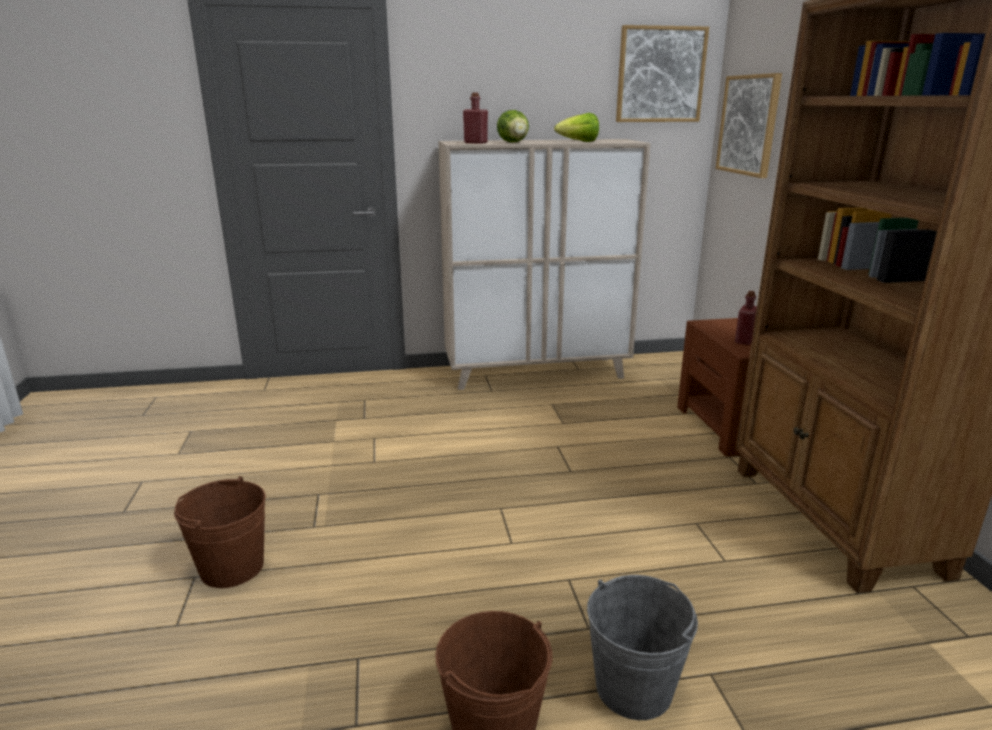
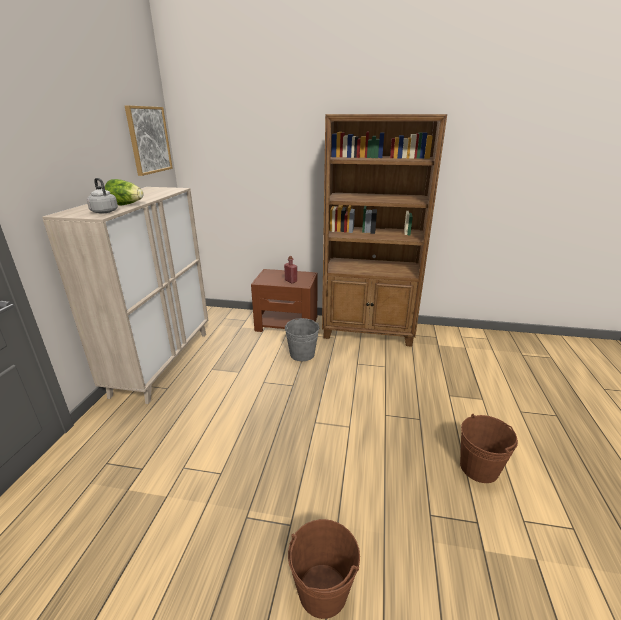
camera: 70 degrees left, 5 degrees up
red bottle [463,92,488,144] -> grey kettle [87,178,118,213]
lettuce [554,113,599,142] -> none
grey bucket [587,575,698,720] -> grey bucket moved to [285,318,319,361]
picture [716,73,782,178] -> none

